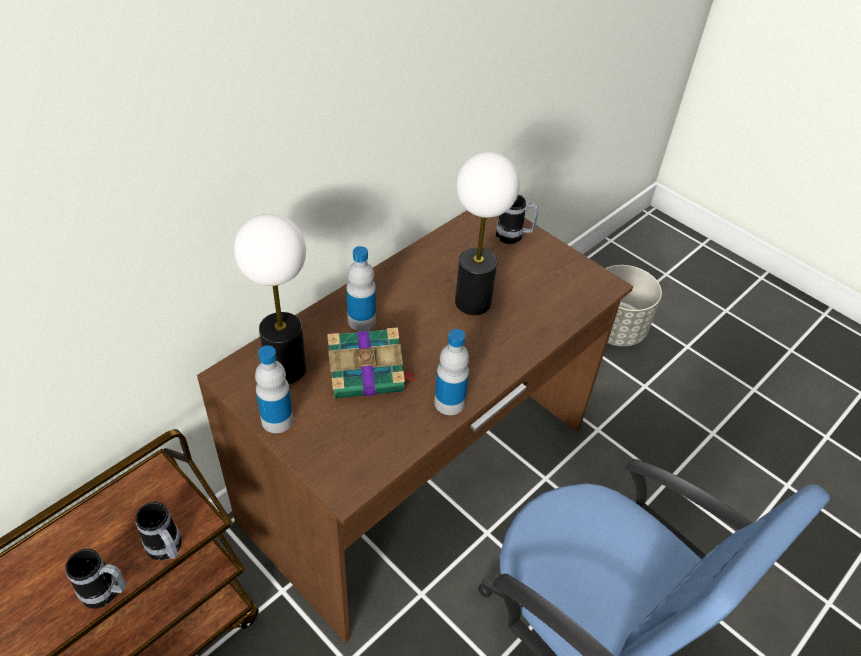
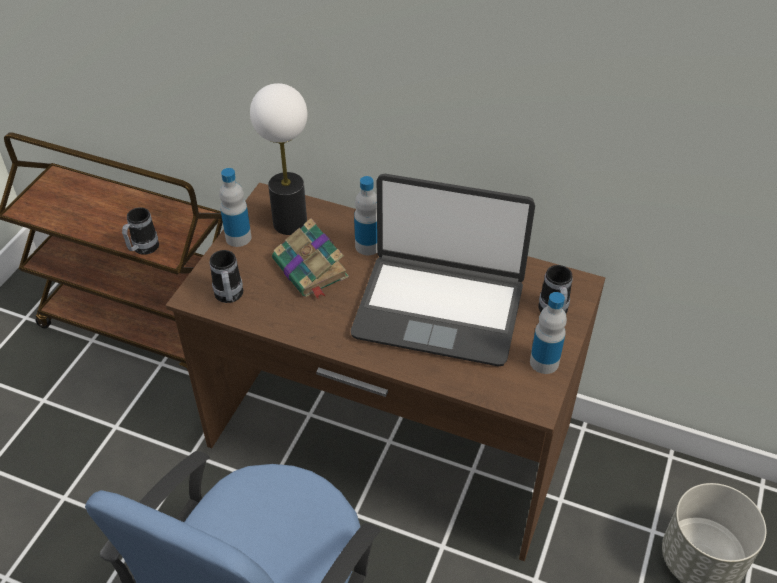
camera: 70 degrees right, 0 degrees up
mug [65,549,126,609] -> mug moved to [210,250,243,303]
bottle [434,329,469,415] -> bottle moved to [530,292,567,374]
table lamp [455,152,520,315] -> laptop [351,174,535,366]

